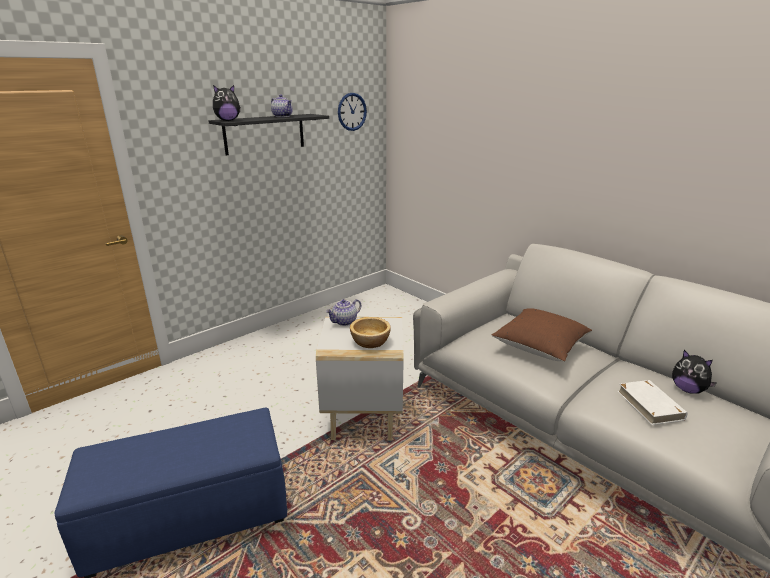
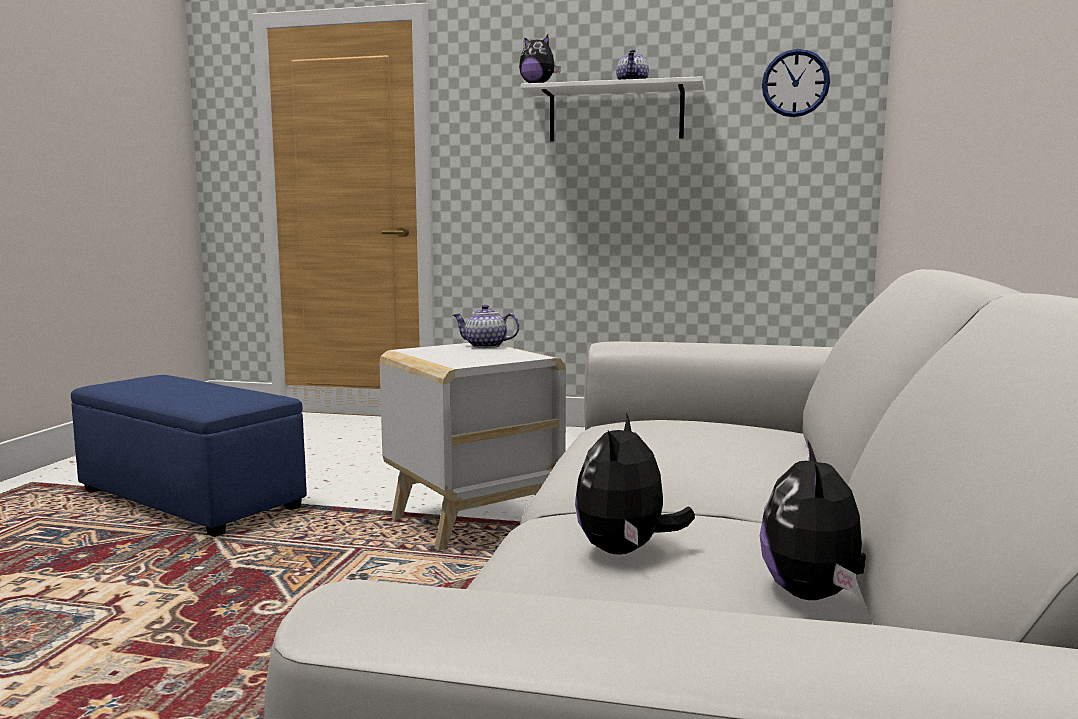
camera: 55 degrees right, 15 degrees down
black shelf [208,114,329,155] -> white shelf [521,76,704,141]
bowl [350,317,391,348] -> none
brown pillow [491,308,592,362] -> none
white book [617,380,688,425] -> plush toy [575,413,695,554]

